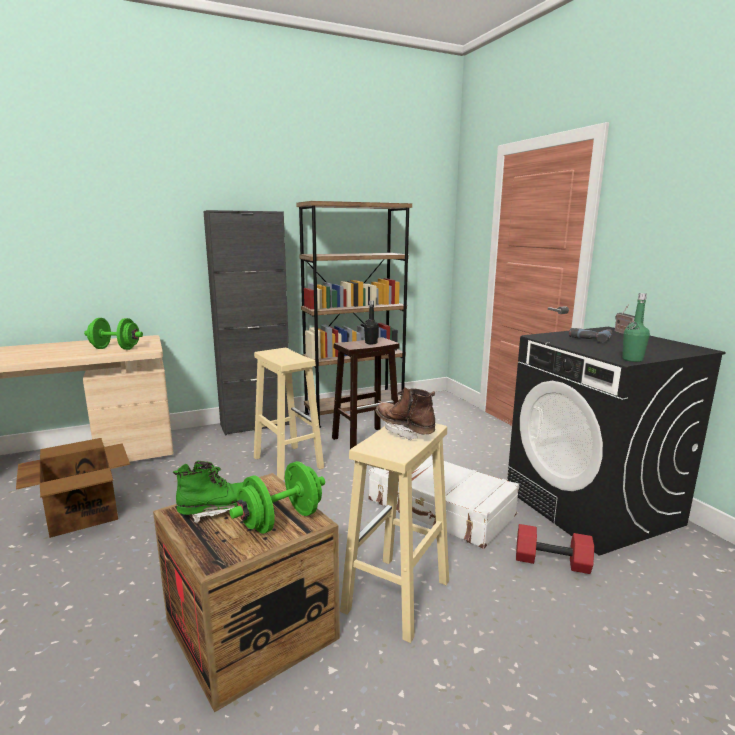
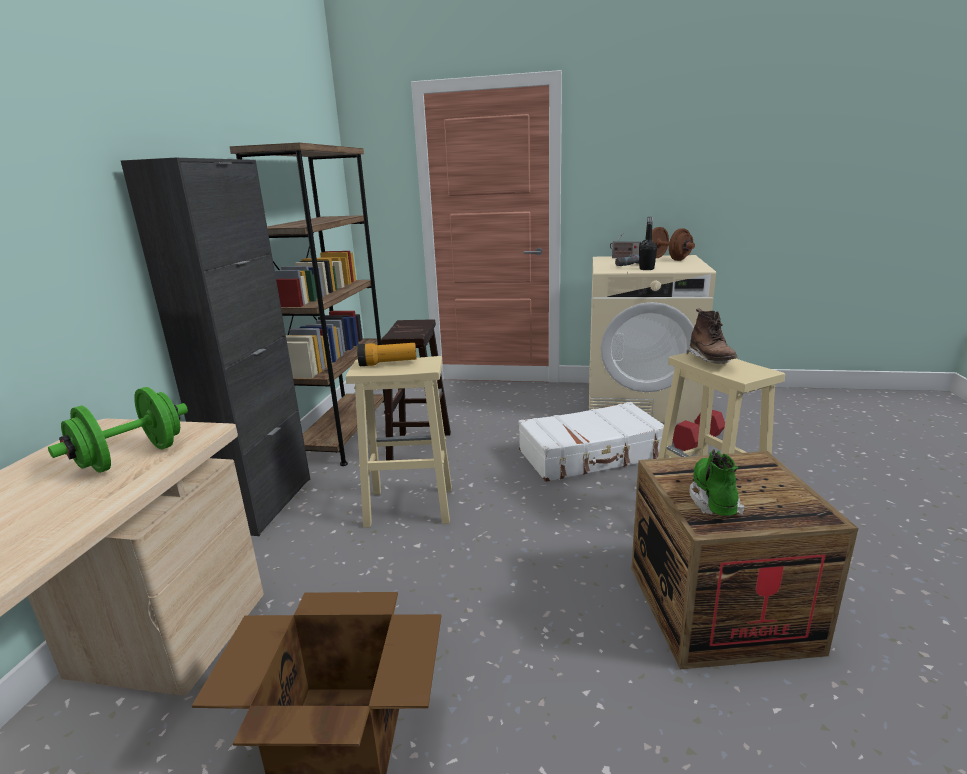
camera: 55 degrees left, 5 degrees up
green dumbbell [229,461,325,534] -> none
black bottle [364,300,379,344] -> black bottle moved to [639,217,657,270]
brown boot [375,387,435,440] -> brown boot turned 90 degrees counterclockwise [687,308,737,364]
black washing machine [507,327,726,556] -> beige washing machine [589,255,716,423]
green bottle [622,293,650,362] -> none
none -> flashlight [357,343,417,366]
none -> brown dumbbell [652,227,695,261]

